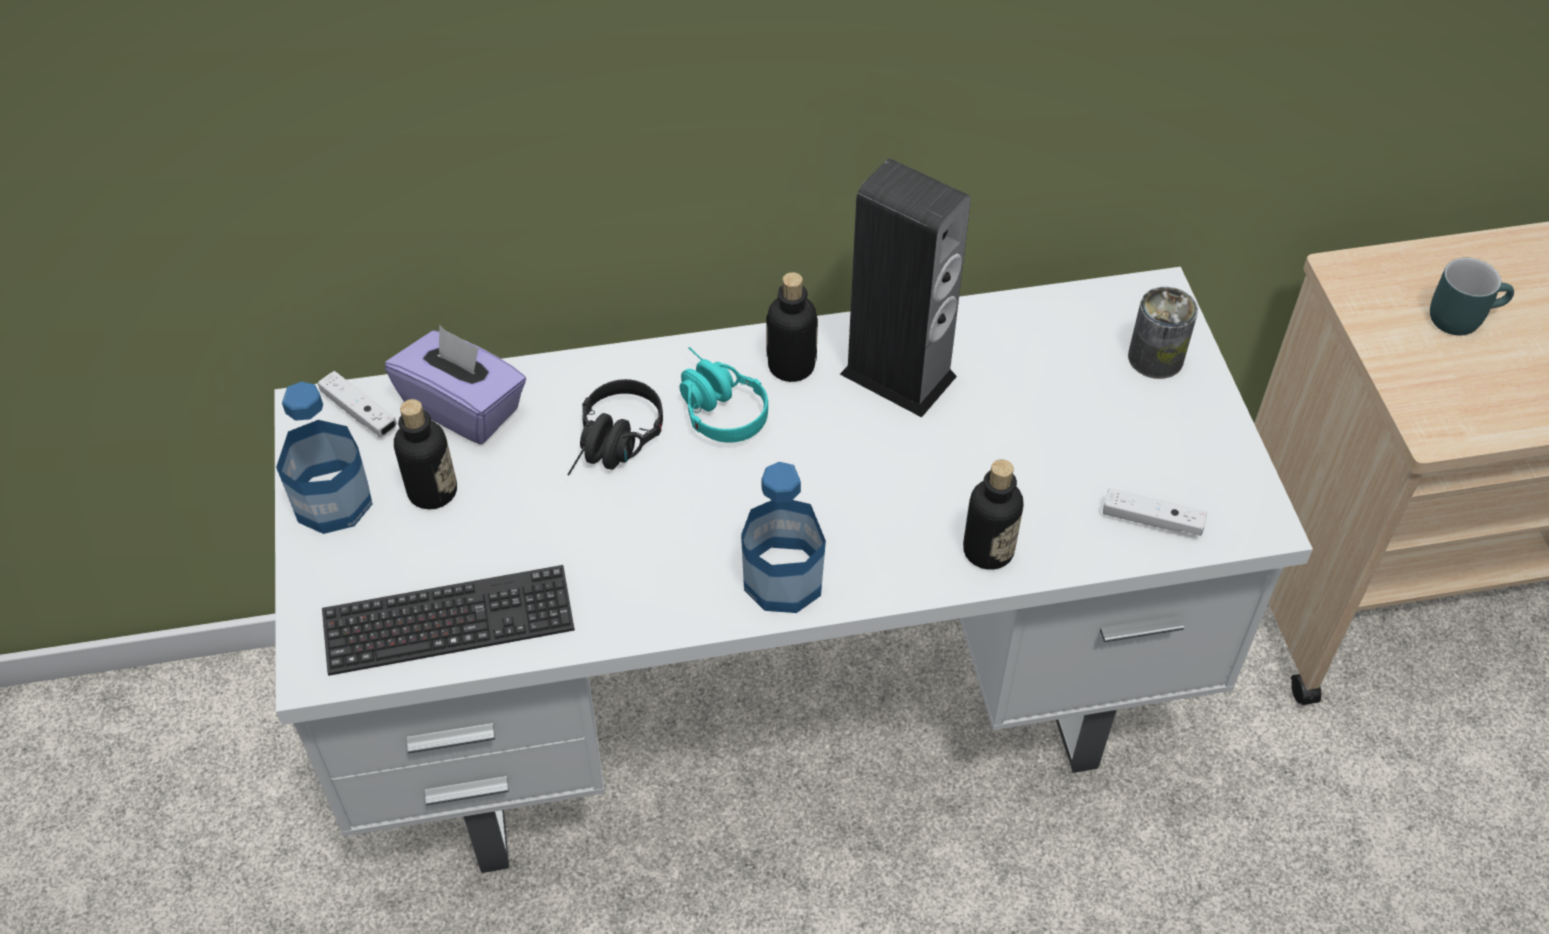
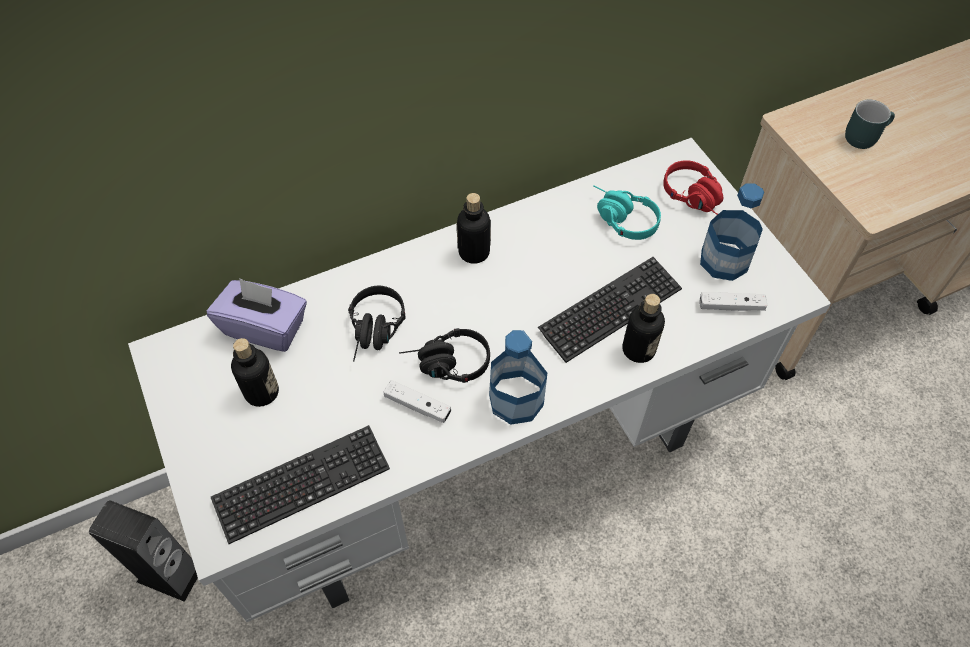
camera: 15 degrees left, 5 degrees up
bottle [276,381,373,534] -> bottle moved to [700,184,764,281]
white game controller [318,371,397,437] -> white game controller moved to [383,380,451,423]
turquoise headphones [680,347,768,443] -> turquoise headphones moved to [593,185,661,240]
speaker [840,158,971,417] -> speaker moved to [89,500,198,602]
can [1128,287,1198,379] -> red headphones [663,160,723,215]
none -> black headphones [399,328,490,383]
none -> keyboard [538,257,682,363]

